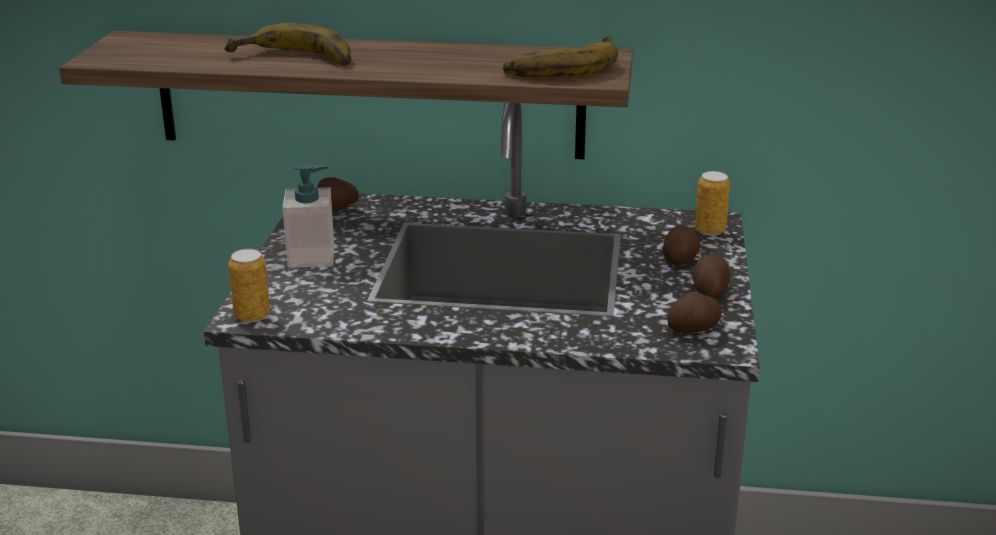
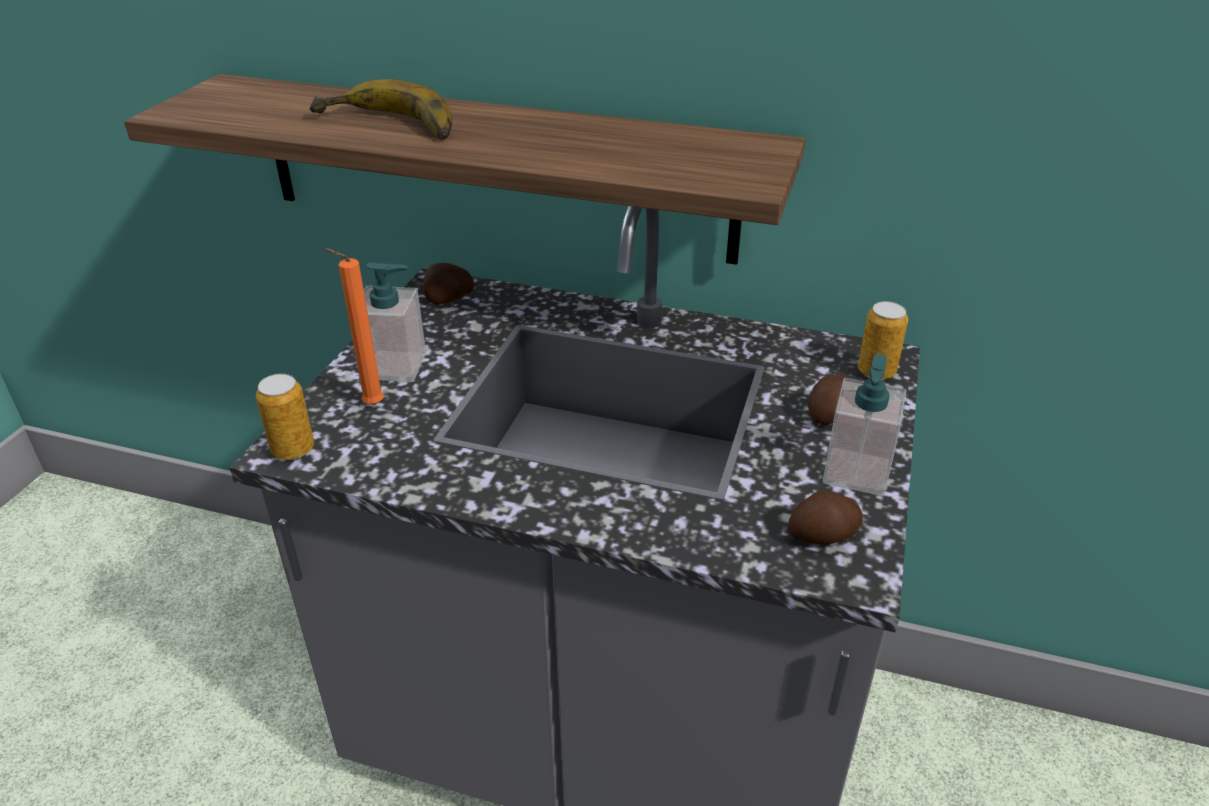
camera: 10 degrees right, 10 degrees up
banana [503,36,618,77] -> none
potato [692,255,731,299] -> soap dispenser [823,354,906,496]
none -> orange candle [324,248,384,405]

